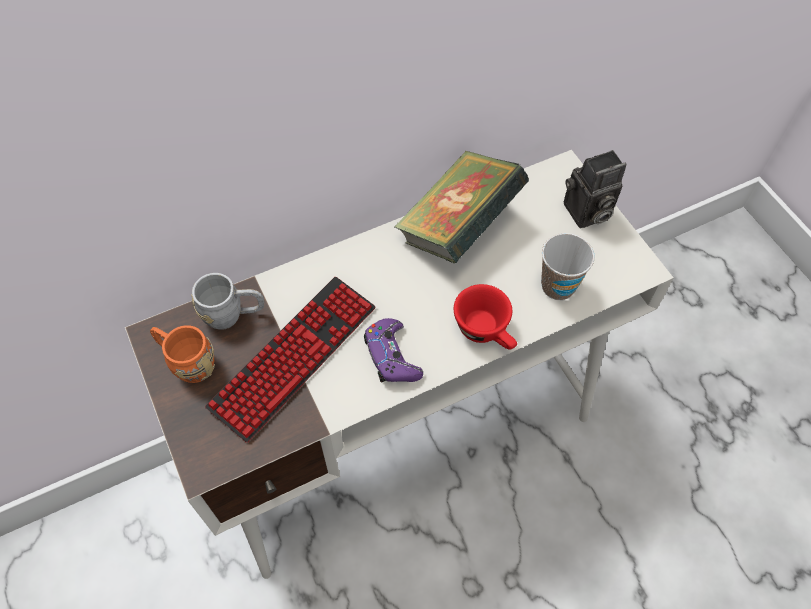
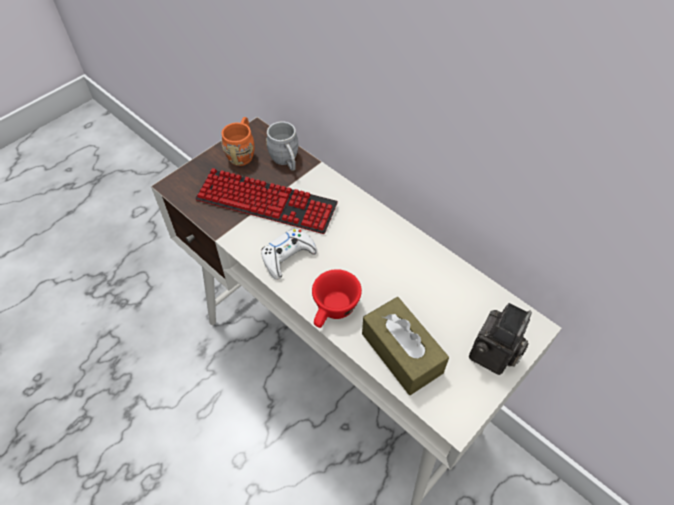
camera: 70 degrees right, 5 degrees down
purple game controller [364,318,423,383] -> white game controller [261,228,317,280]
book [395,151,529,263] -> none
cup [541,233,595,300] -> brown tissue box [362,297,449,395]
camera [564,150,626,228] -> camera turned 105 degrees counterclockwise [469,303,532,375]

